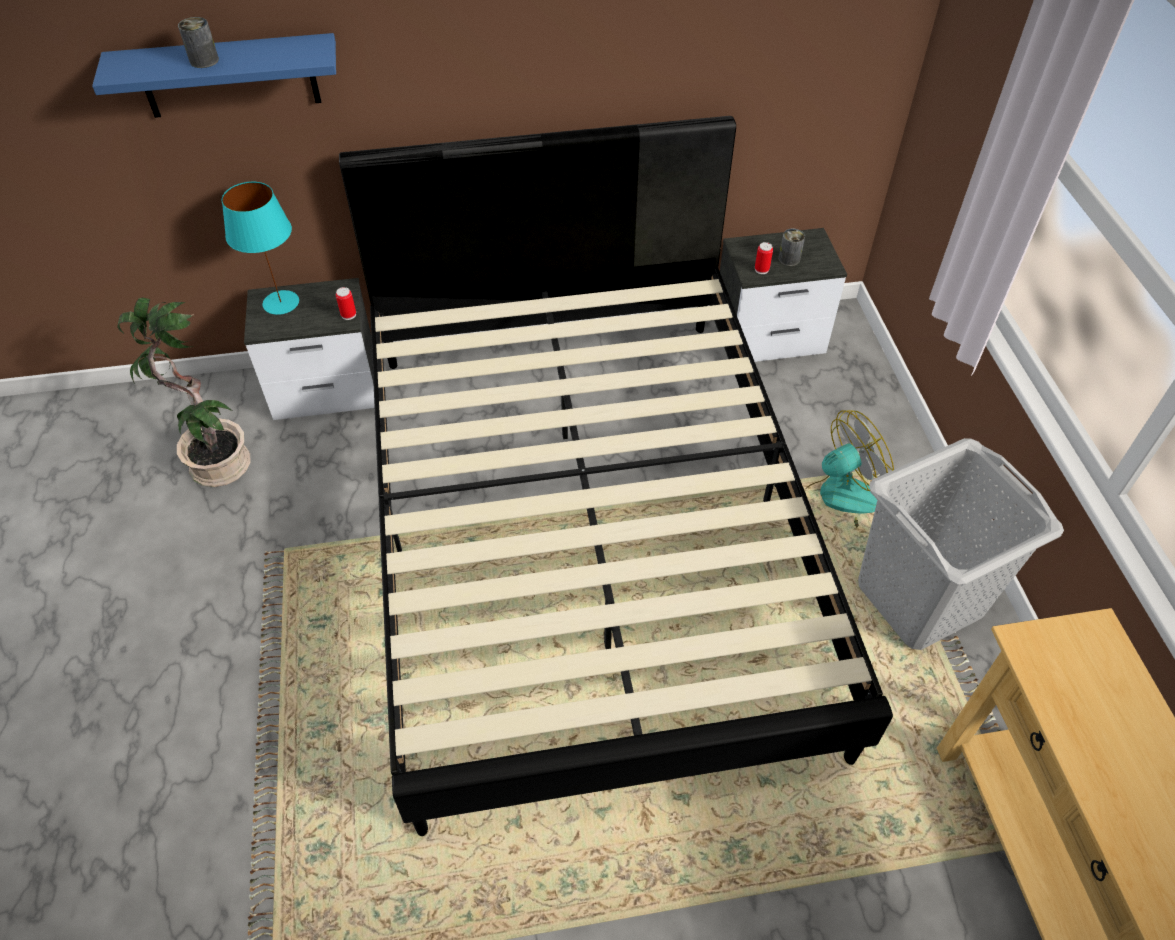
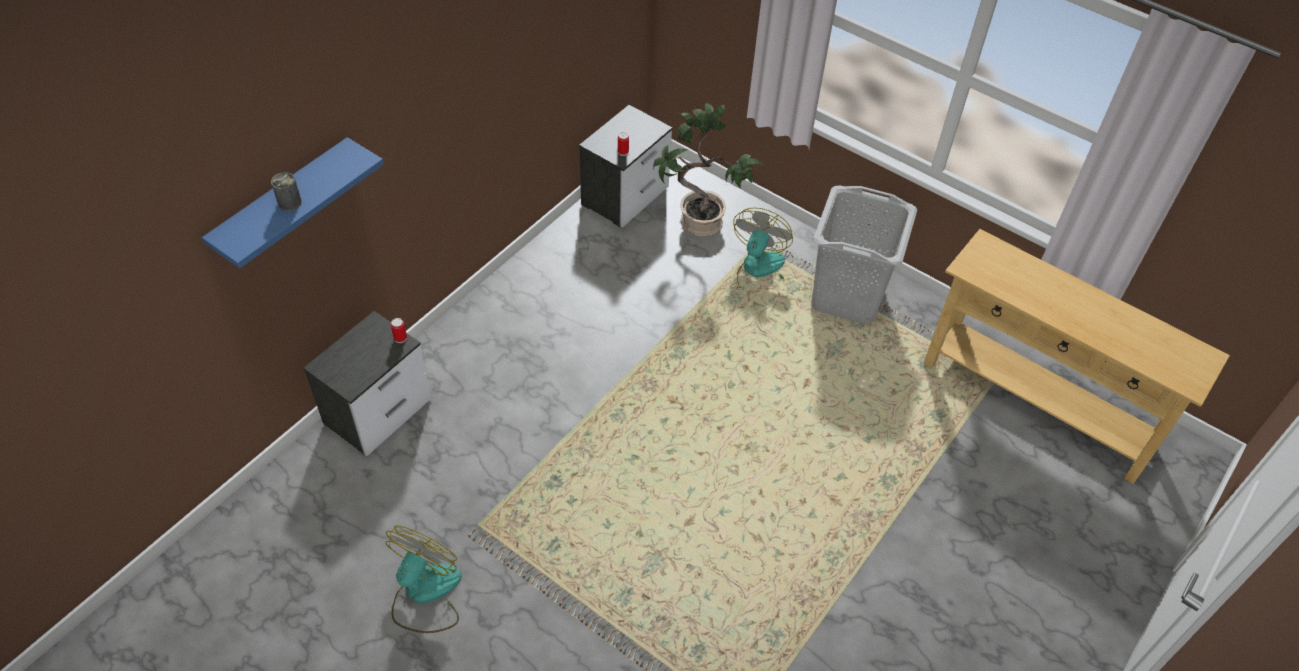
camera: 45 degrees left, 0 degrees up
potted plant [117,298,251,487] -> potted plant moved to [653,103,763,237]
turquoise table lamp [222,182,299,315] -> none
black bed [339,116,893,836] -> none
can [778,229,805,266] -> none
none -> fan [385,525,461,633]

